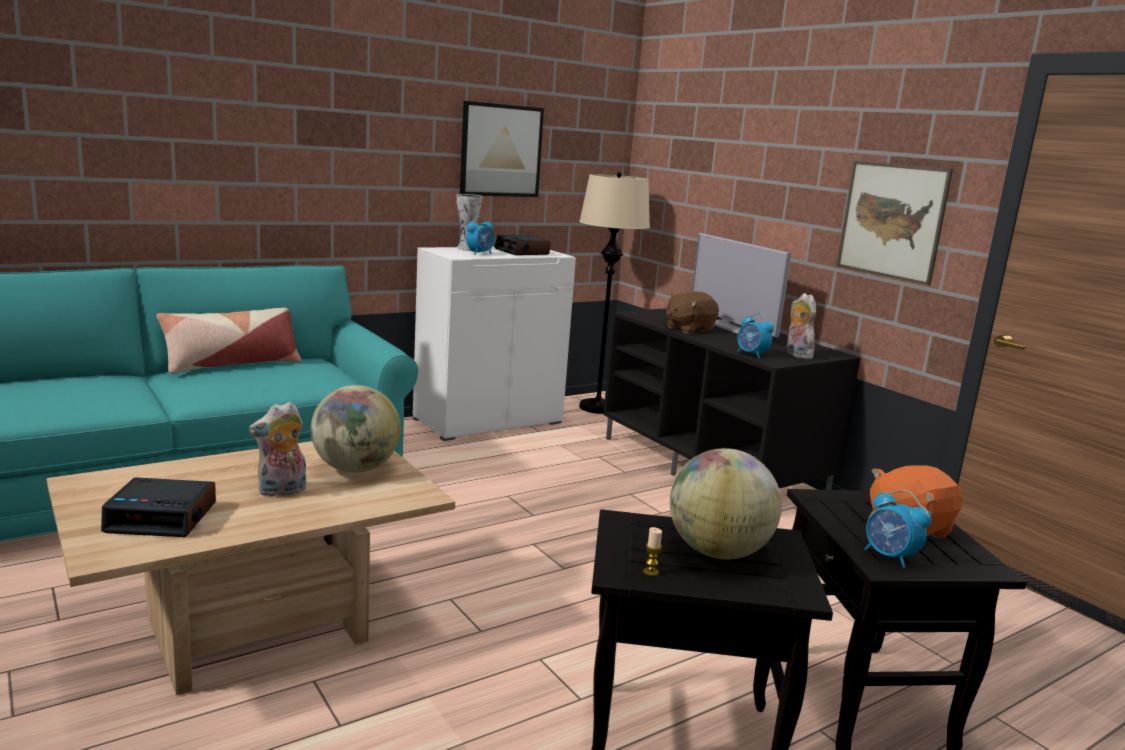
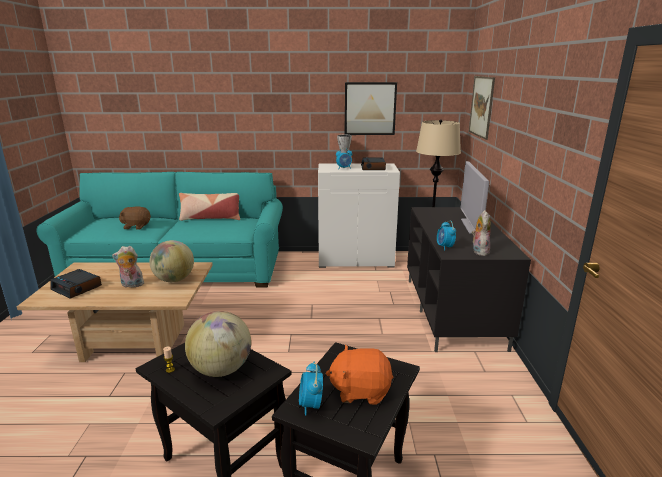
camera: 35 degrees right, 5 degrees up
brown plush toy [666,292,719,333] -> brown plush toy moved to [119,206,151,230]
picture [836,161,953,285] -> picture moved to [469,76,495,140]

